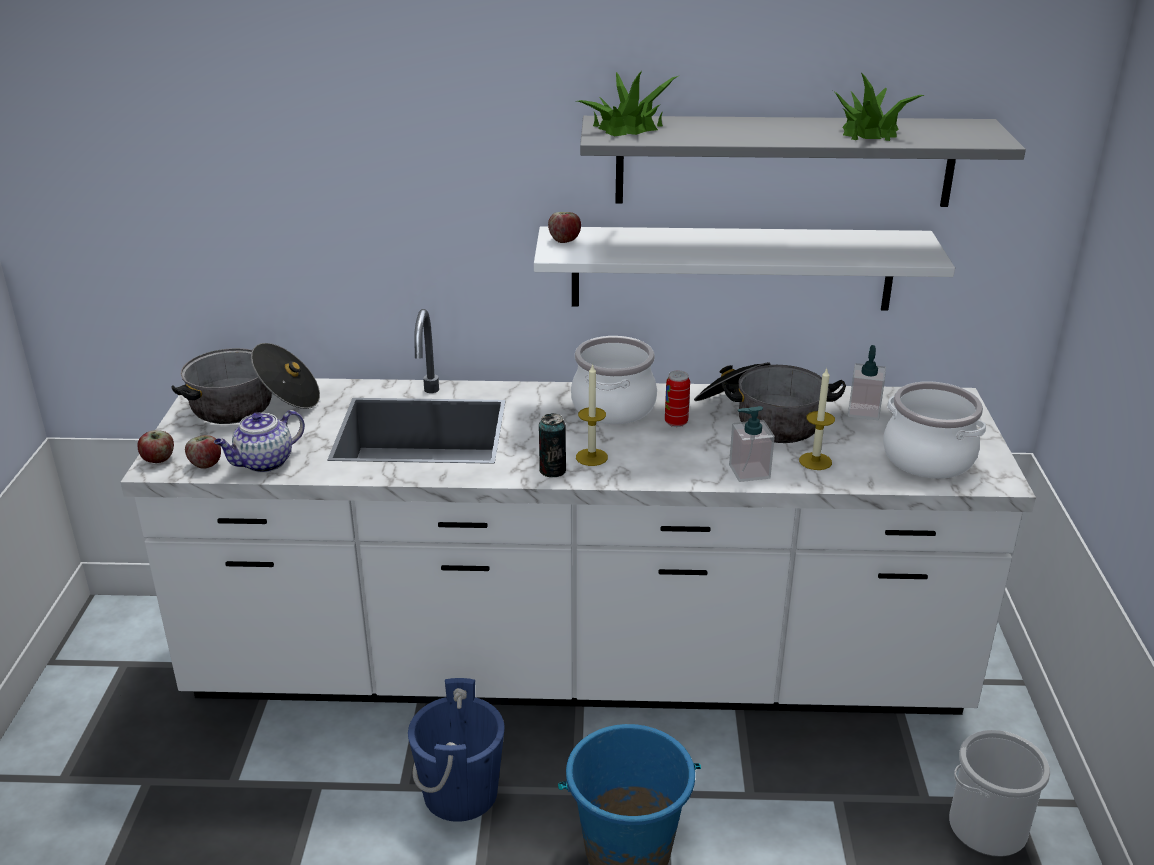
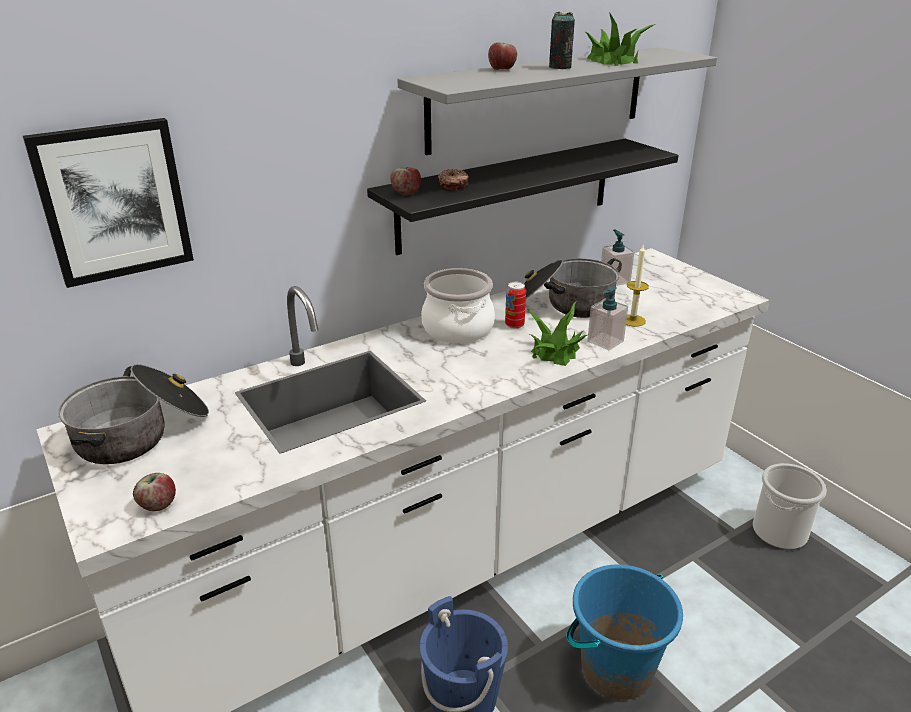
camera: 35 degrees left, 0 degrees up
apple [138,430,174,463] -> apple moved to [488,42,517,70]
teapot [214,410,305,473] -> none
white shelf [534,226,955,311] -> black shelf [367,139,678,255]
can [539,413,566,477] -> can moved to [549,11,575,69]
potted plant [576,71,680,137] -> potted plant moved to [526,302,588,366]
candle [576,363,608,466] -> none
cooking pot [883,381,986,479] -> none
none -> picture [23,118,194,288]
none -> donut [438,169,469,190]

